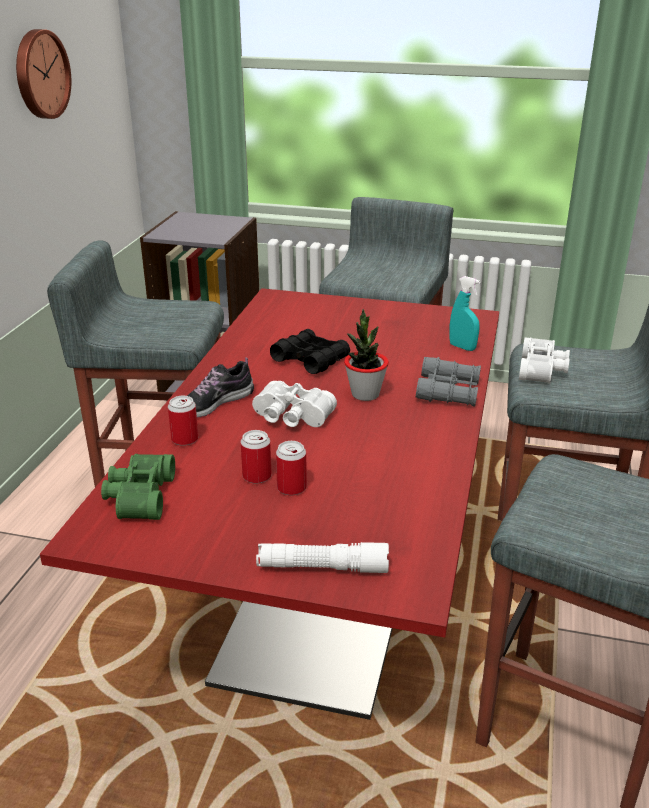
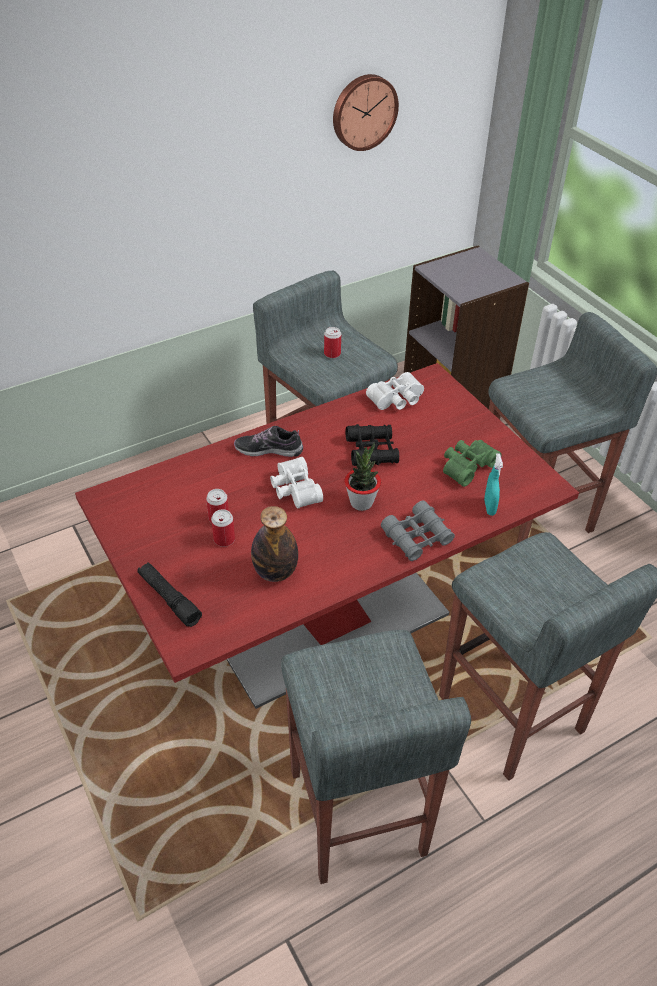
camera: 45 degrees right, 15 degrees up
green binoculars [101,454,175,520] -> green binoculars moved to [443,440,501,487]
can [168,396,199,446] -> can moved to [324,327,341,358]
white flashlight [256,542,389,573] -> black flashlight [137,562,202,627]
white binoculars [519,337,570,383] -> white binoculars moved to [366,372,424,410]
none -> bottle [251,506,298,582]

